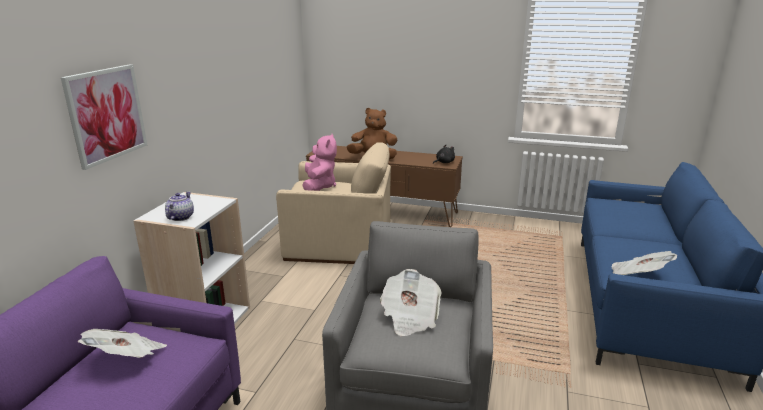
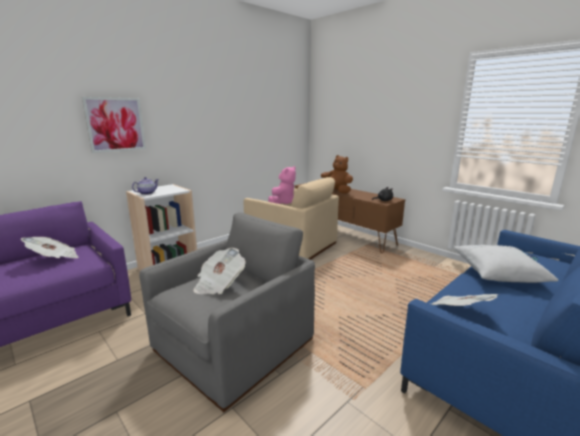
camera: 30 degrees right, 5 degrees down
none -> grey pillow [454,245,559,283]

